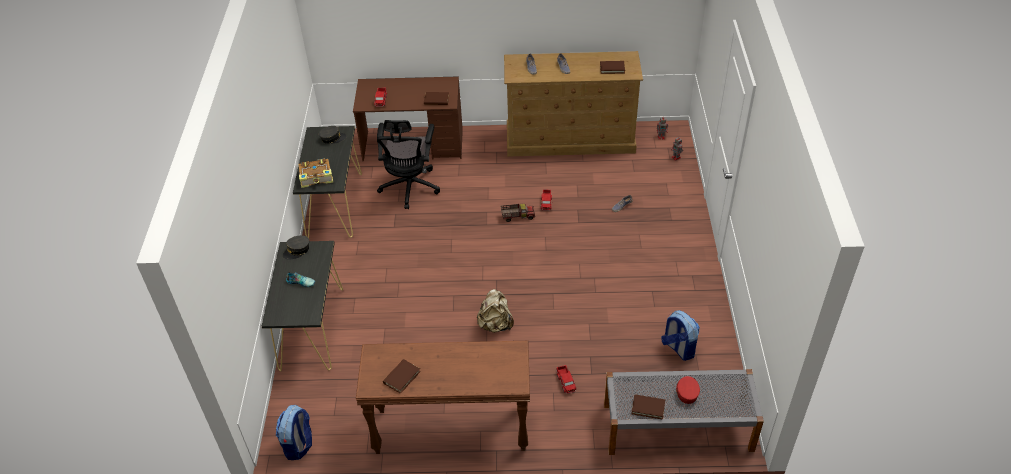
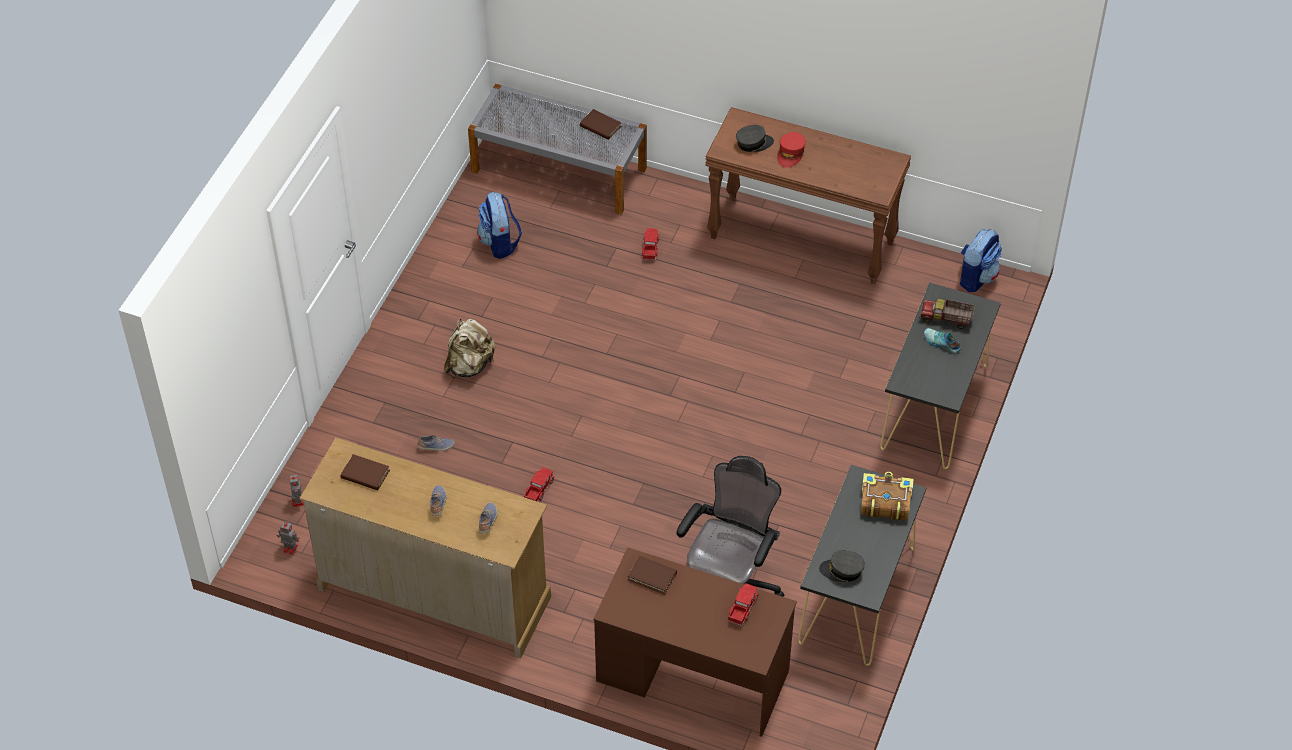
camera: 160 degrees left, 5 degrees up
grey cap [282,235,309,260] -> grey cap moved to [736,125,774,152]
brown book [383,359,421,394] -> none
beige backpack [477,289,514,333] -> beige backpack moved to [444,319,495,378]
toy truck [501,204,535,222] -> toy truck moved to [919,299,975,329]
red cap [676,376,700,404] -> red cap moved to [777,132,806,168]

